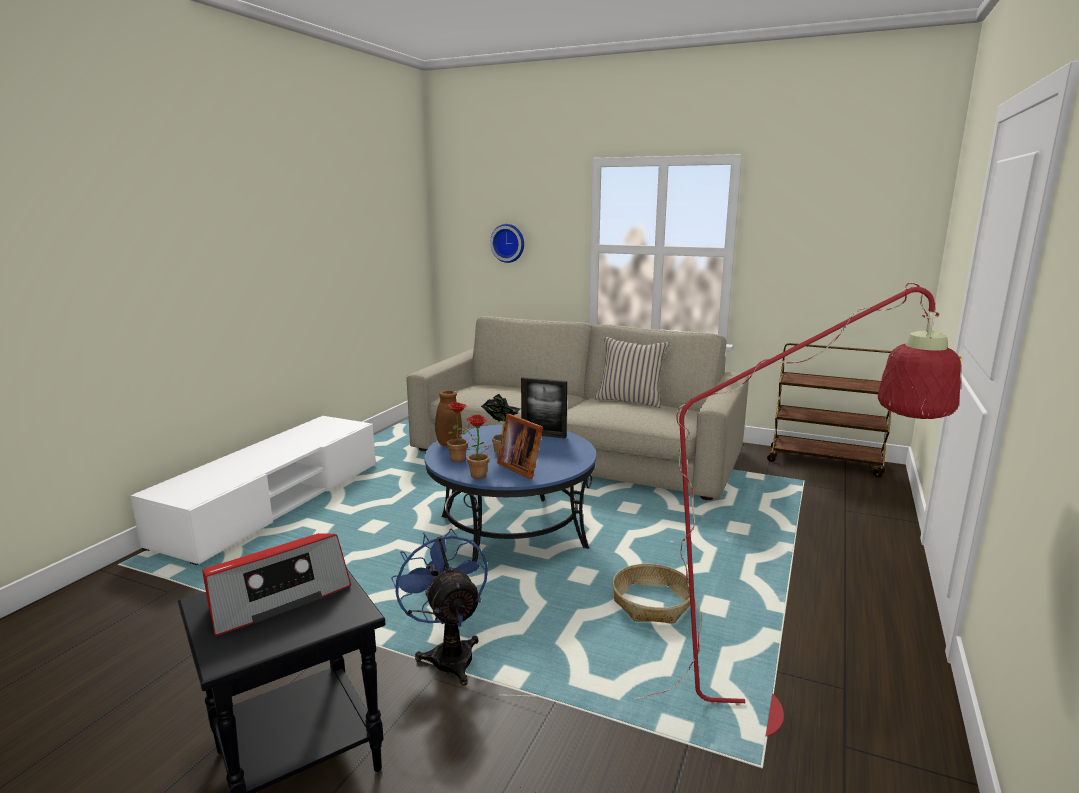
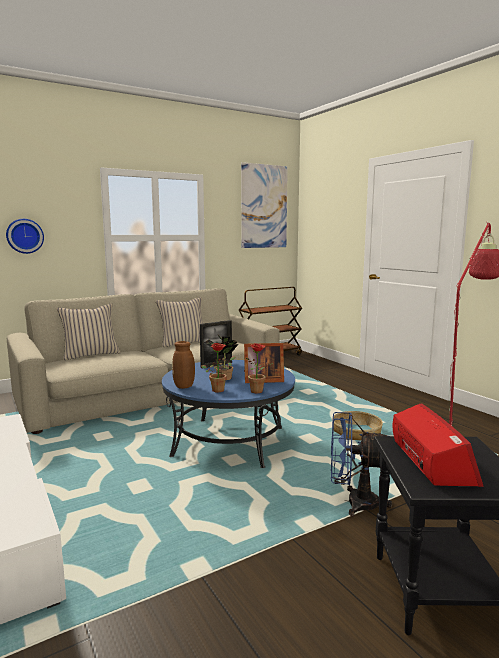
camera: 55 degrees left, 5 degrees down
none -> beige pillow [57,303,121,360]
none -> picture [241,162,288,248]

